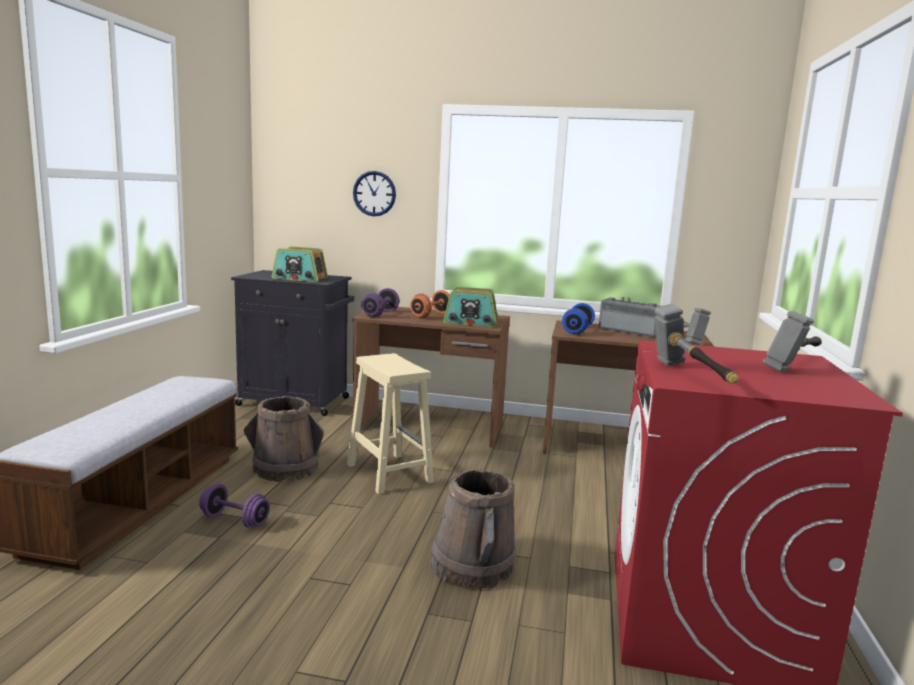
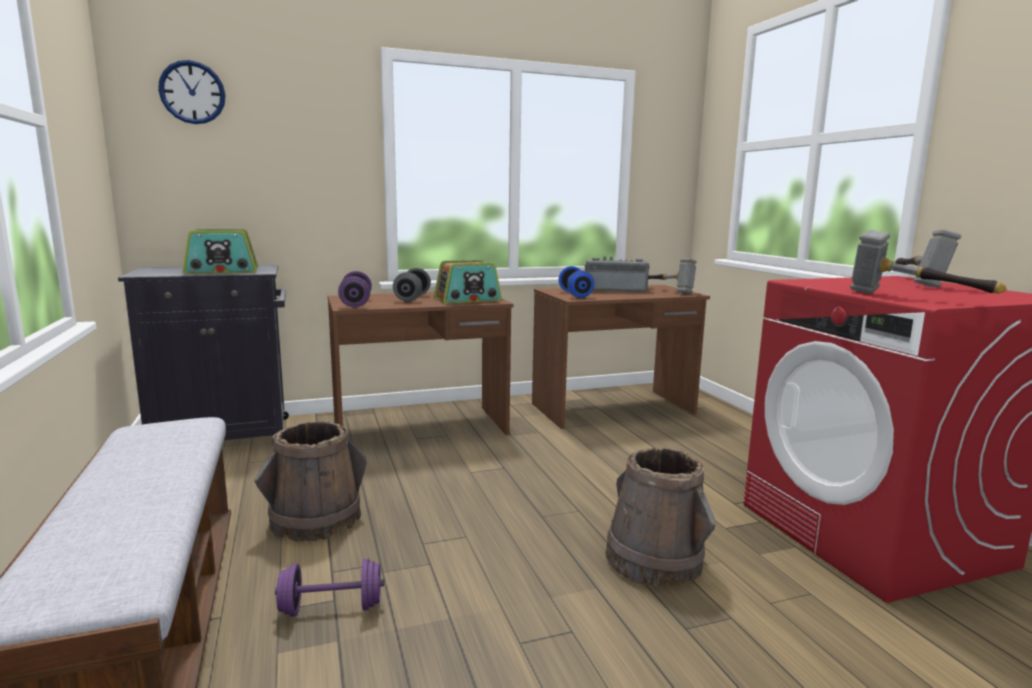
camera: 30 degrees left, 0 degrees up
beige stool [347,353,434,494] -> none
wall clock [353,171,396,216] -> wall clock moved to [158,60,225,124]
orange dumbbell [410,290,450,318] -> grey dumbbell [393,268,431,302]

